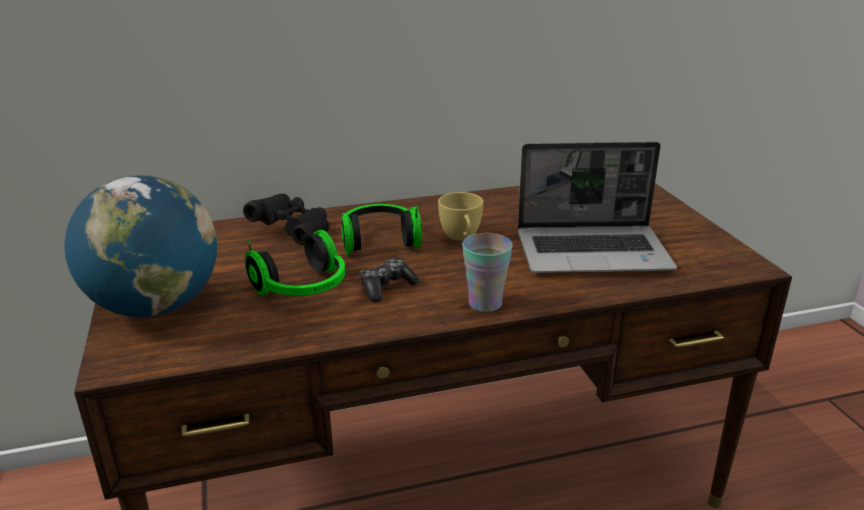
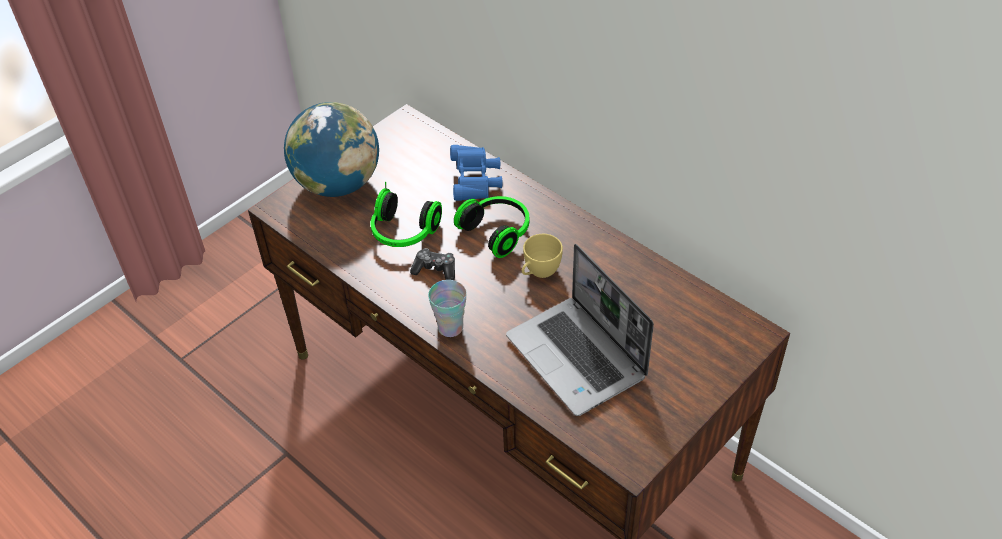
camera: 60 degrees right, 20 degrees up
black binoculars [243,194,329,245] -> blue binoculars [450,145,502,201]

